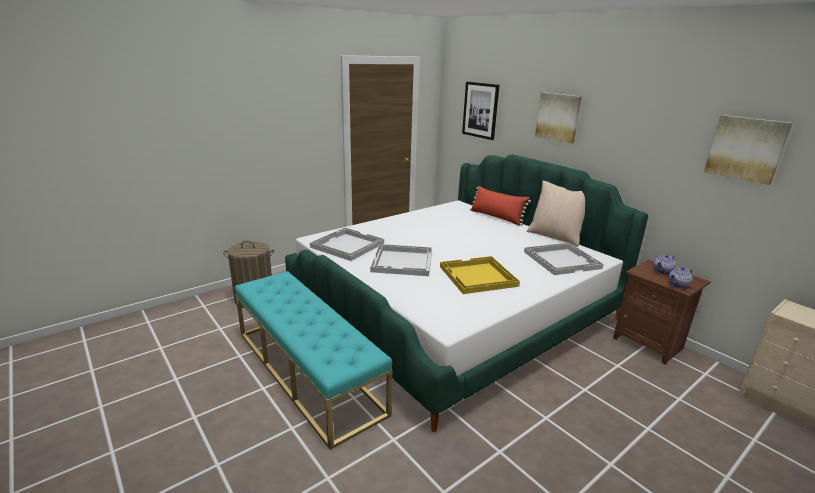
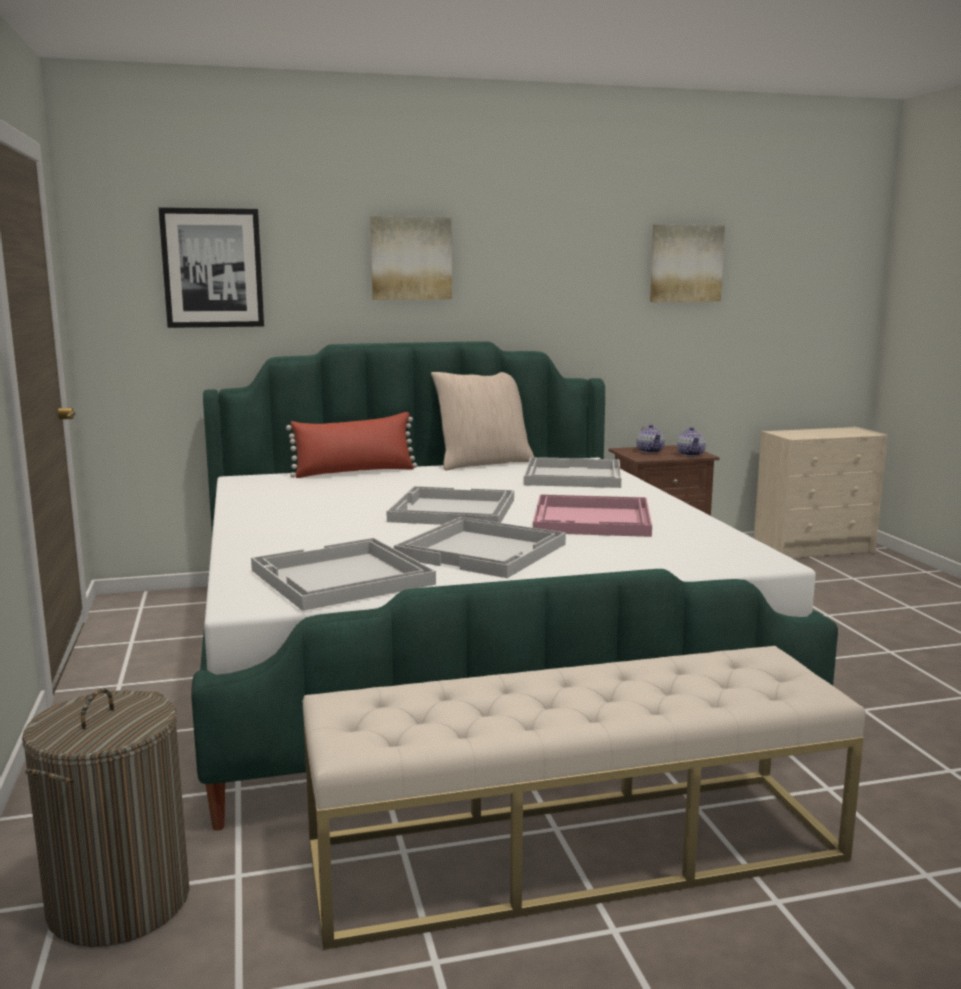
camera: 65 degrees left, 10 degrees down
turquoise bench [235,271,392,450] -> beige bench [303,646,866,950]
yellow tray [440,256,520,294] -> pink tray [533,494,652,537]
none -> white tray [387,486,514,525]

